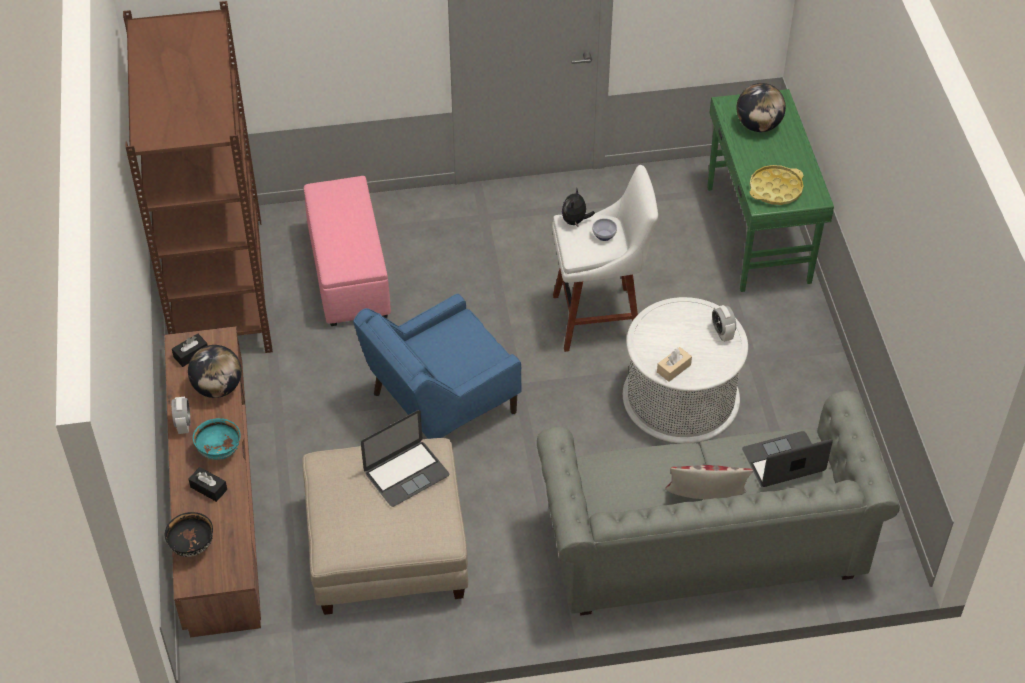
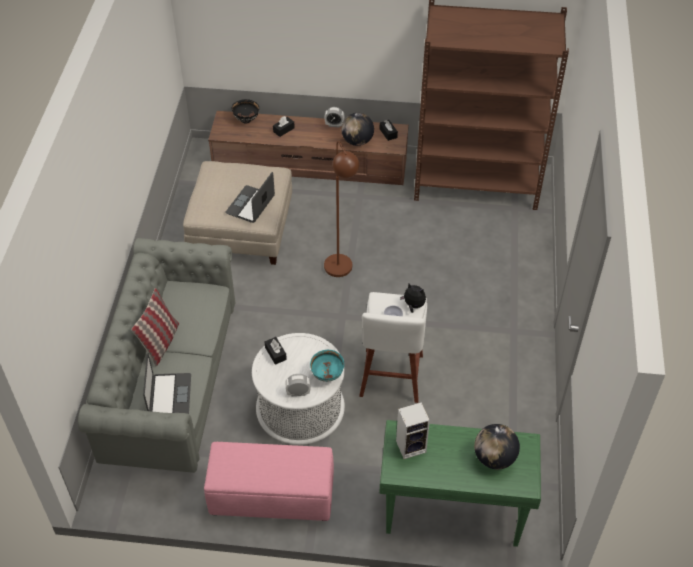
camera: 105 degrees right, 0 degrees up
turquoise bowl [193,418,240,460] -> turquoise bowl moved to [310,350,344,382]
pink ottoman [304,176,391,326] -> pink ottoman moved to [204,442,334,521]
blue armchair [353,294,521,439] -> brown floor lamp [324,141,359,277]
laptop [361,410,449,507] -> laptop turned 45 degrees clockwise [225,172,275,223]
beige tissue box [657,347,692,382] -> black tissue box [265,337,287,365]
yellow tray [750,165,804,205] -> speaker [396,402,430,459]

